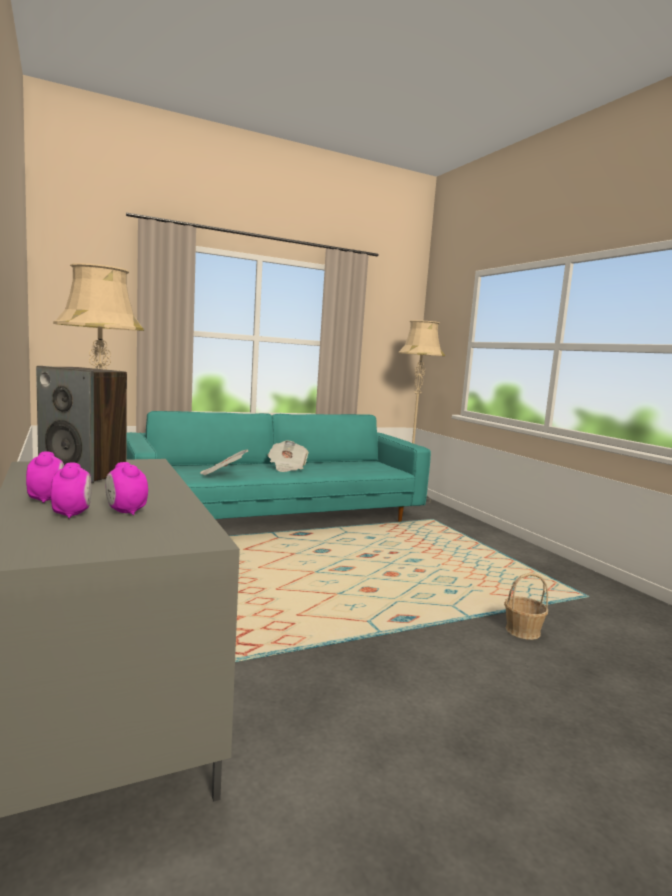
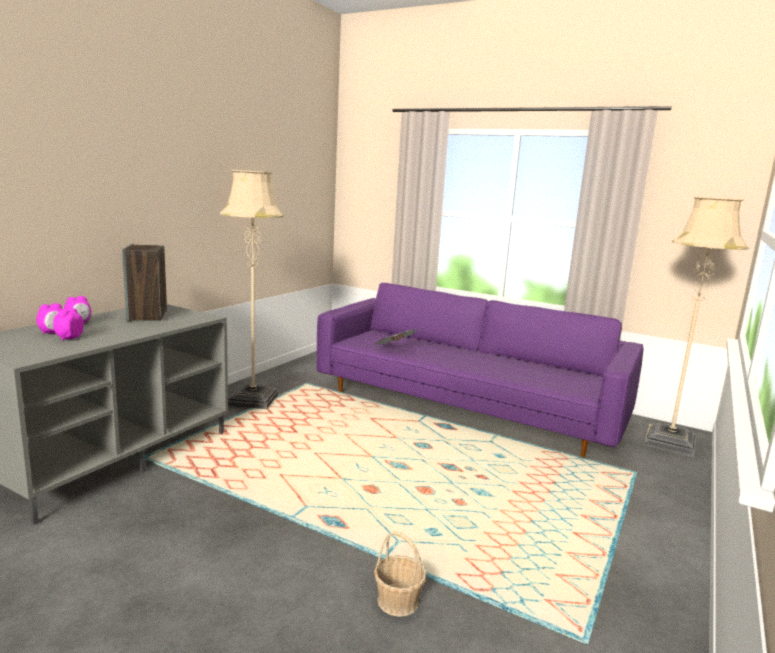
camera: 55 degrees right, 5 degrees up
turquoise sofa [126,411,431,522] -> purple sofa [316,283,644,458]
newspaper [268,440,309,472] -> none

